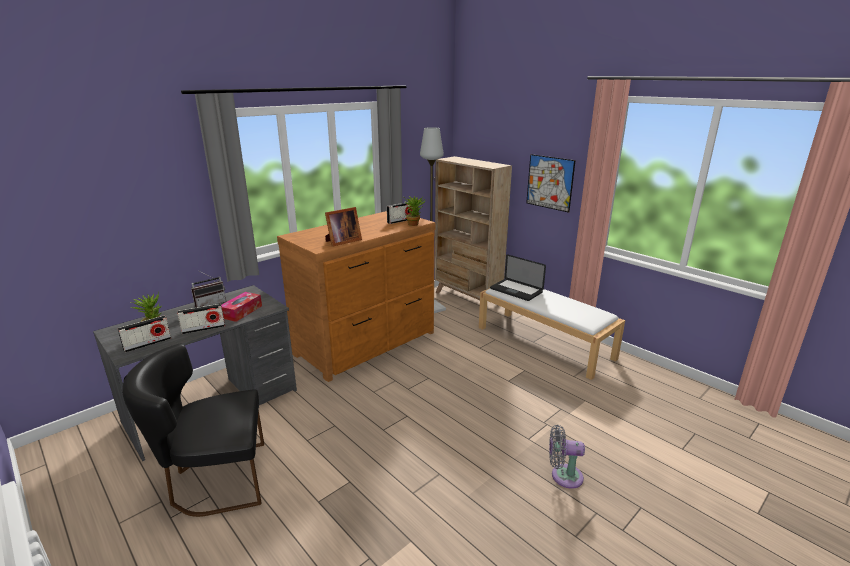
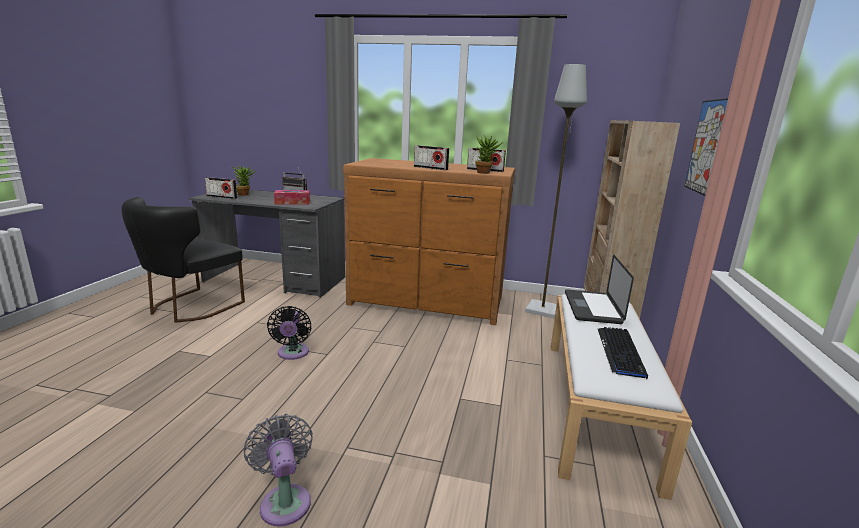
camera: 55 degrees right, 5 degrees down
black chair [122,344,264,517] -> black chair turned 105 degrees counterclockwise [122,197,245,323]
radio [177,304,225,334] -> radio moved to [414,145,449,170]
picture frame [325,207,362,247] -> none
none -> black fan [267,306,312,360]
none -> keyboard [598,327,648,379]

